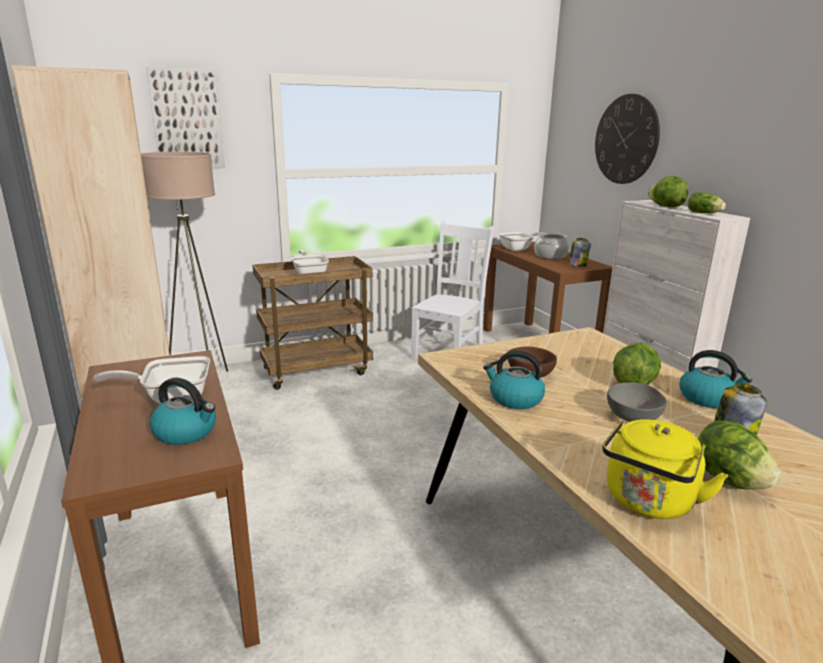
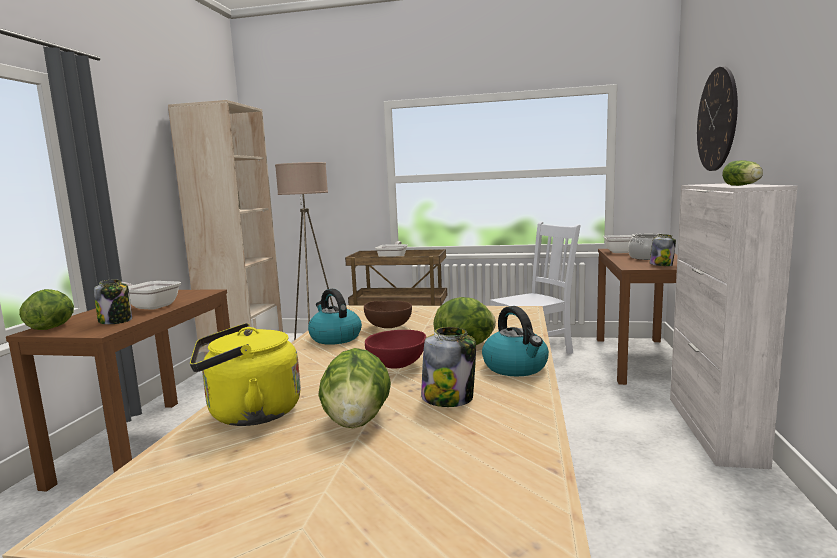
camera: 35 degrees right, 10 degrees down
picture [146,66,225,169] -> none
kettle [150,377,216,445] -> jar [94,279,132,324]
grey bowl [607,383,667,422] -> red bowl [365,330,426,368]
lettuce [648,176,689,207] -> lettuce moved to [19,289,74,330]

